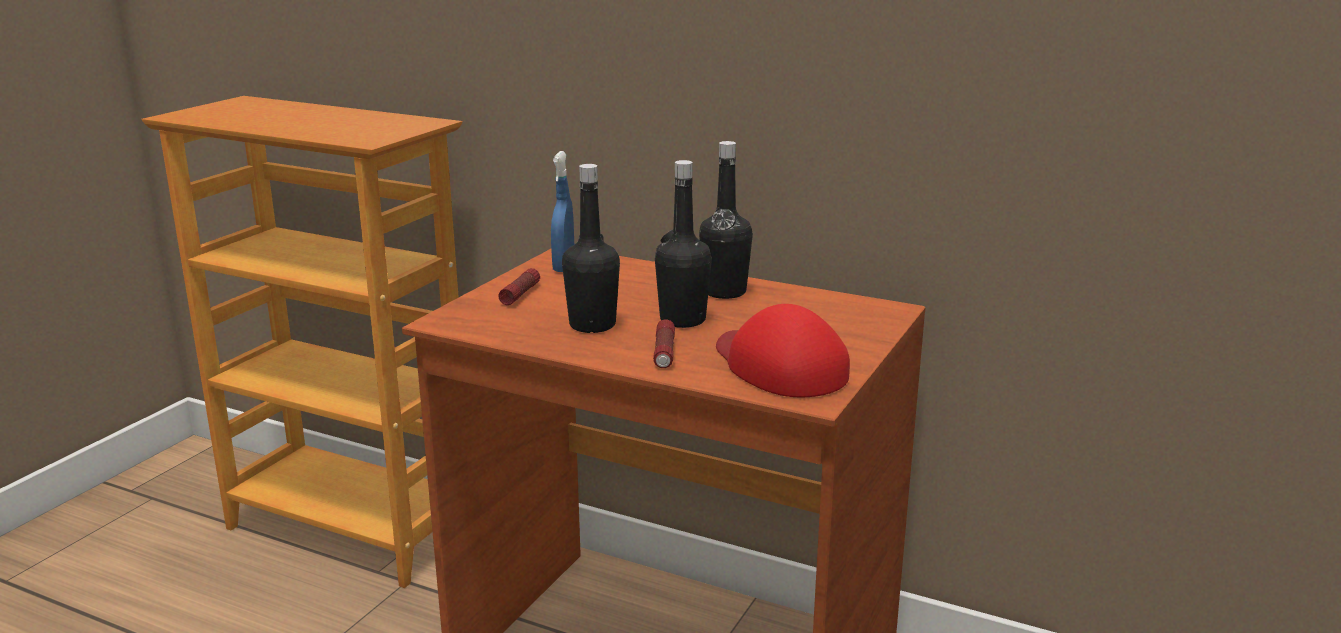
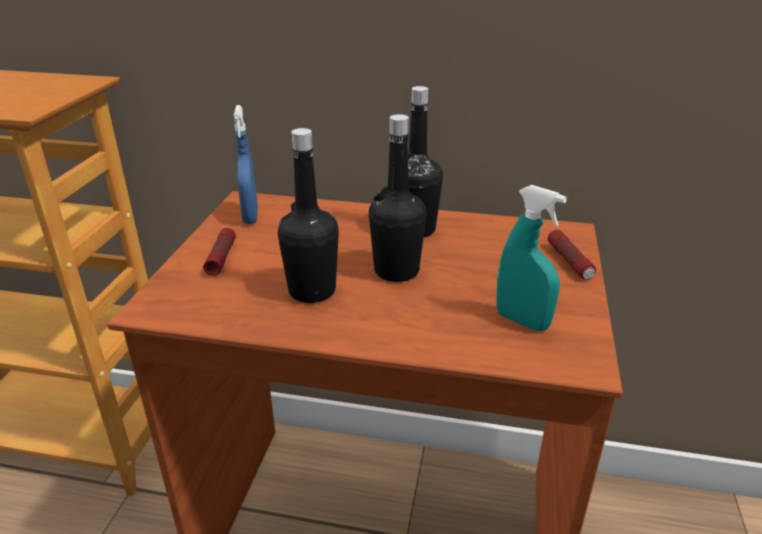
camera: 15 degrees left, 10 degrees up
flashlight [653,319,675,368] -> flashlight moved to [548,230,596,280]
red cap [716,304,850,397] -> turquoise spray bottle [497,185,567,331]

